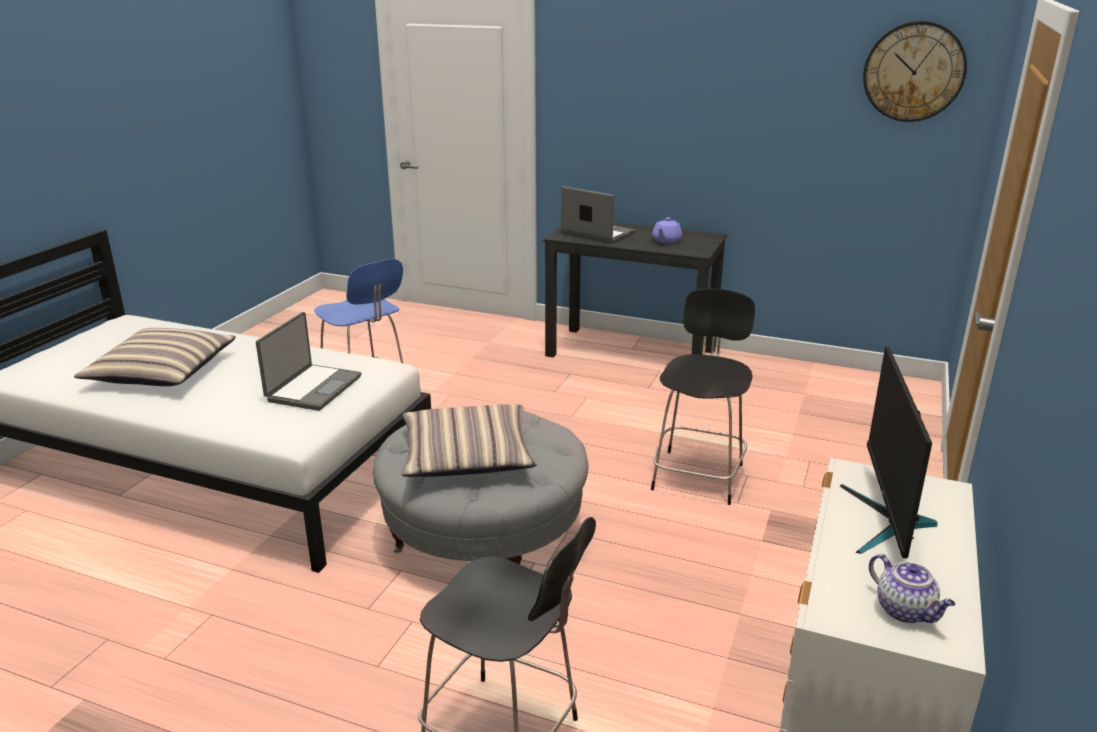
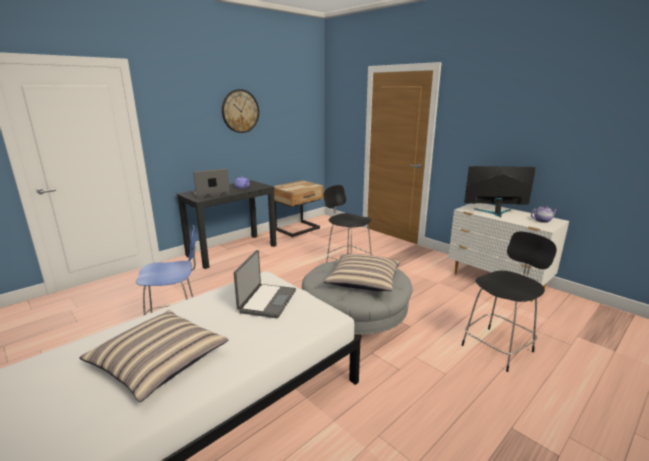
camera: 65 degrees left, 5 degrees down
laptop [256,312,362,411] -> laptop turned 60 degrees clockwise [234,250,296,318]
monitor [840,346,937,558] -> monitor turned 150 degrees clockwise [464,166,536,217]
wall clock [863,21,967,122] -> wall clock moved to [222,89,259,133]
none -> beige nightstand [273,180,324,238]

